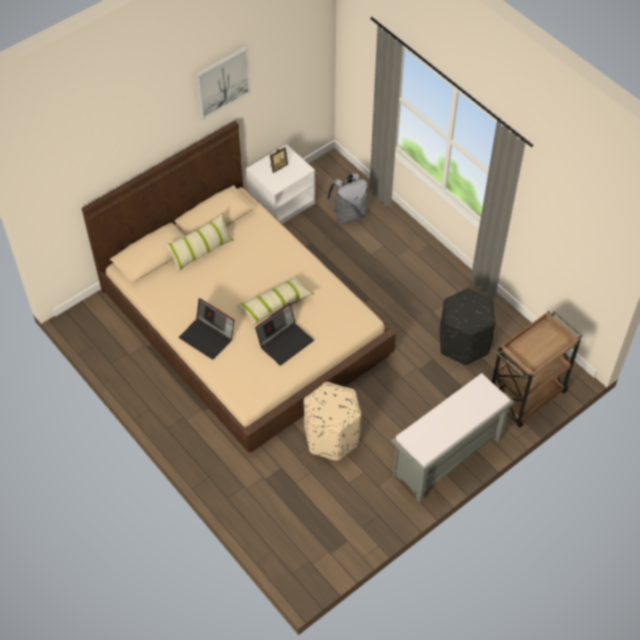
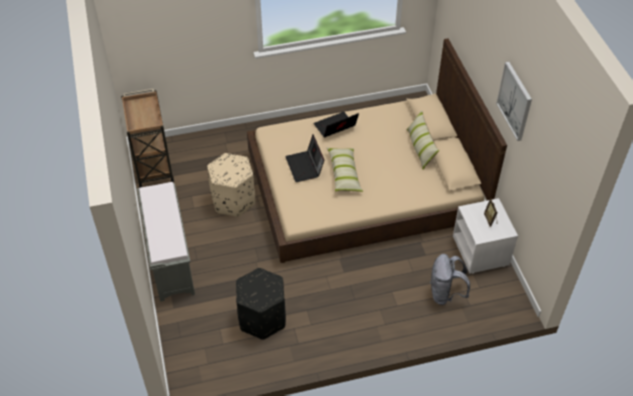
camera: 115 degrees right, 5 degrees down
brown cart [492,311,583,428] -> brown cart moved to [121,89,174,188]

